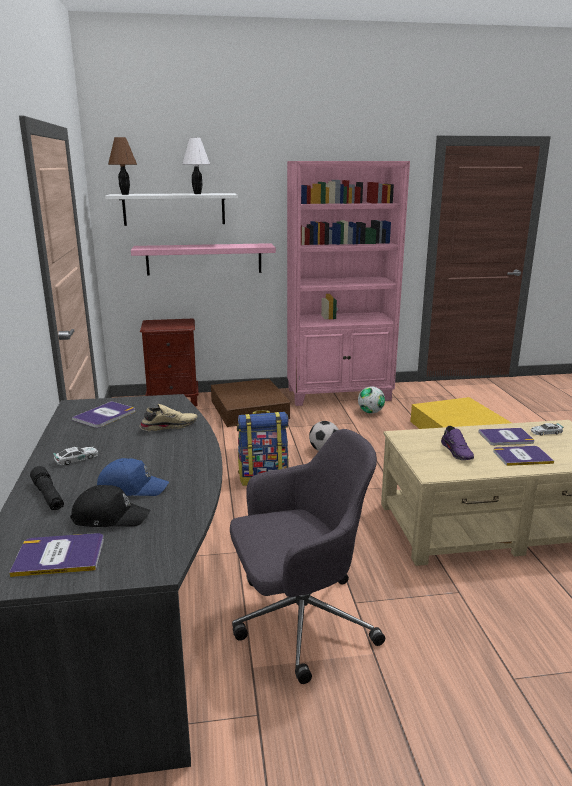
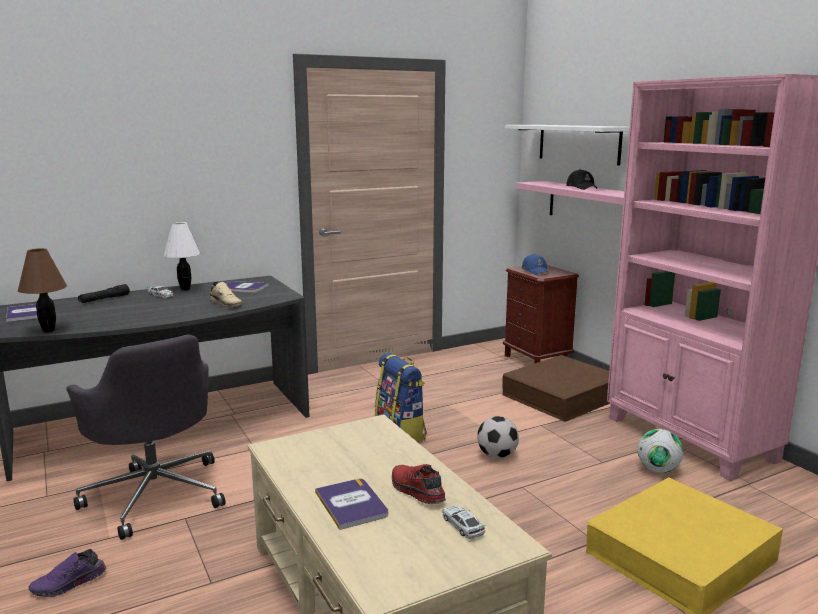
camera: 70 degrees right, 5 degrees down
black cap [70,485,150,527] -> black cap moved to [566,169,597,190]
blue cap [96,458,169,496] -> blue cap moved to [522,254,549,275]
brown table lamp [108,137,137,195] -> brown table lamp moved to [18,248,67,333]
white table lamp [182,138,210,194] -> white table lamp moved to [164,222,201,290]
purple shoe [441,426,474,460] -> purple shoe moved to [29,549,107,597]
book [478,428,535,445] -> red shoe [392,464,446,504]

